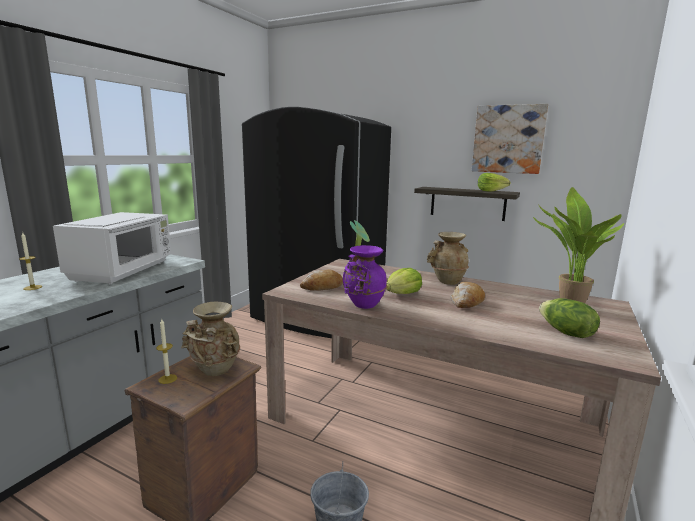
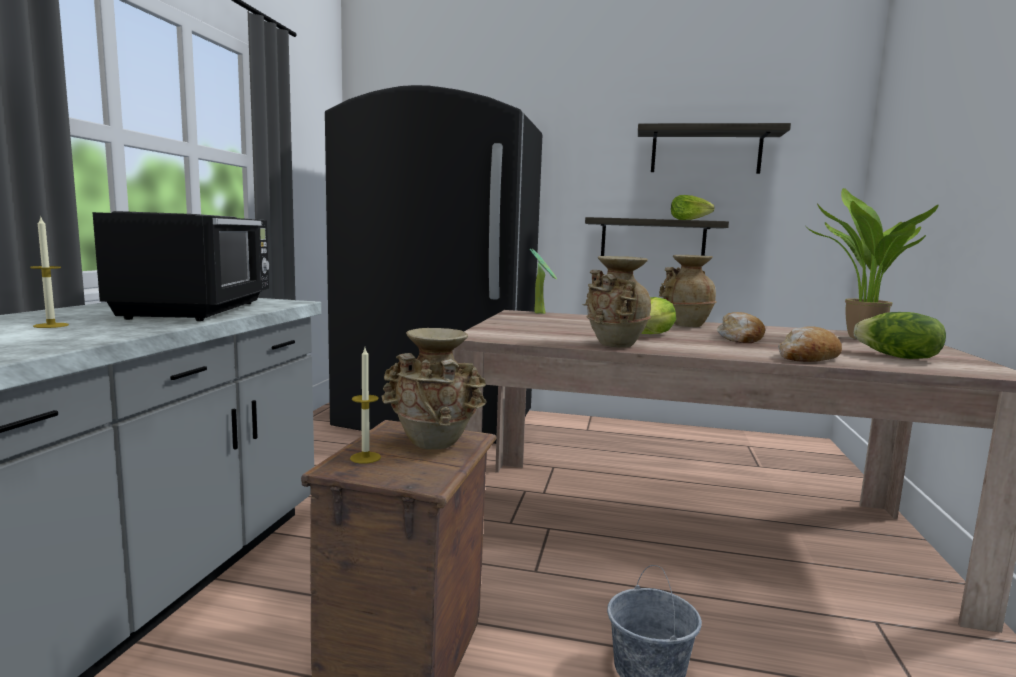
camera: 15 degrees left, 5 degrees down
white microwave [53,212,171,285] -> black microwave [92,211,269,321]
bread [300,269,343,291] -> bread moved to [778,326,842,362]
purple vase [343,245,387,309] -> beige vase [583,256,651,348]
picture [472,104,548,174] -> shelf [638,123,791,174]

